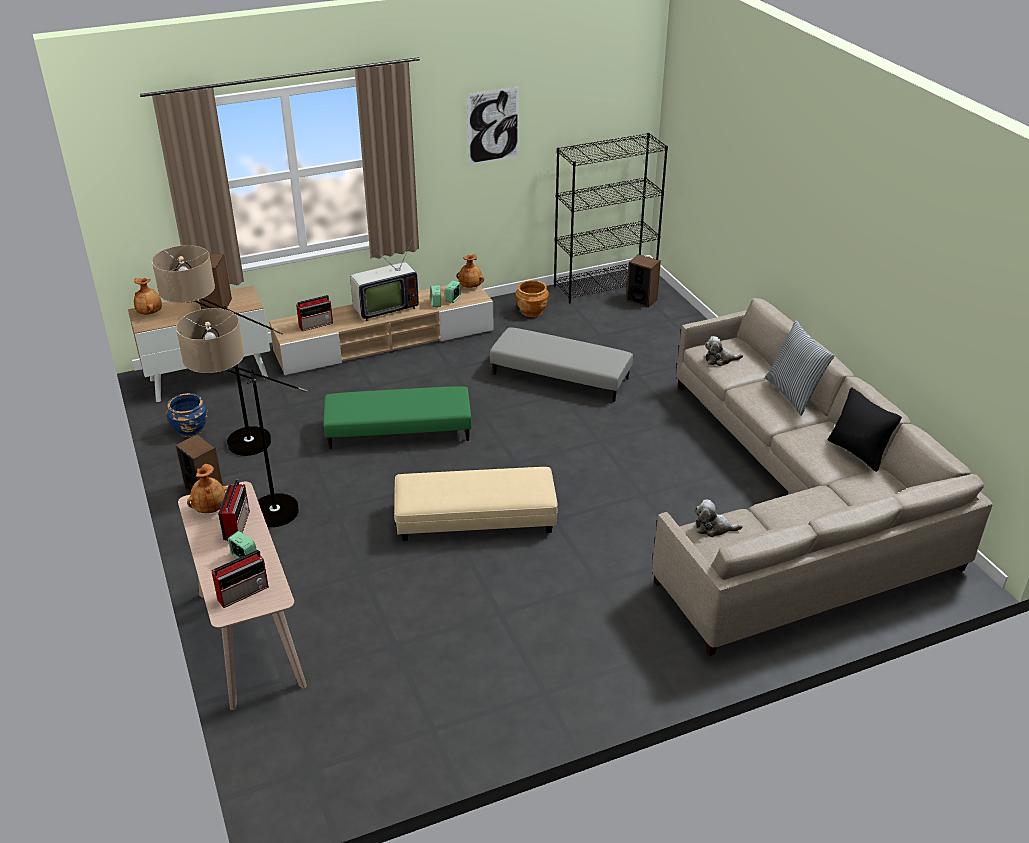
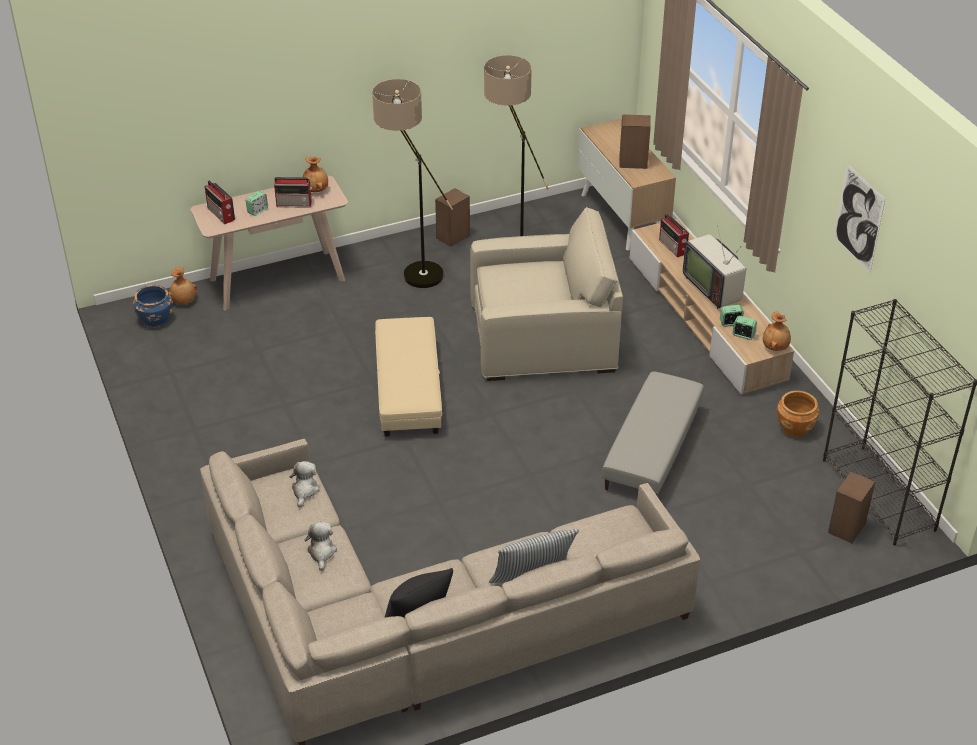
camera: 90 degrees right, 5 degrees up
brown vase [134,278,162,314] -> brown vase moved to [169,267,197,305]
blue planter [166,393,208,437] -> blue planter moved to [133,285,173,327]
green ottoman [324,386,472,449] -> beige armchair [470,207,623,381]
plush toy [705,336,743,366] -> plush toy moved to [305,522,337,571]

